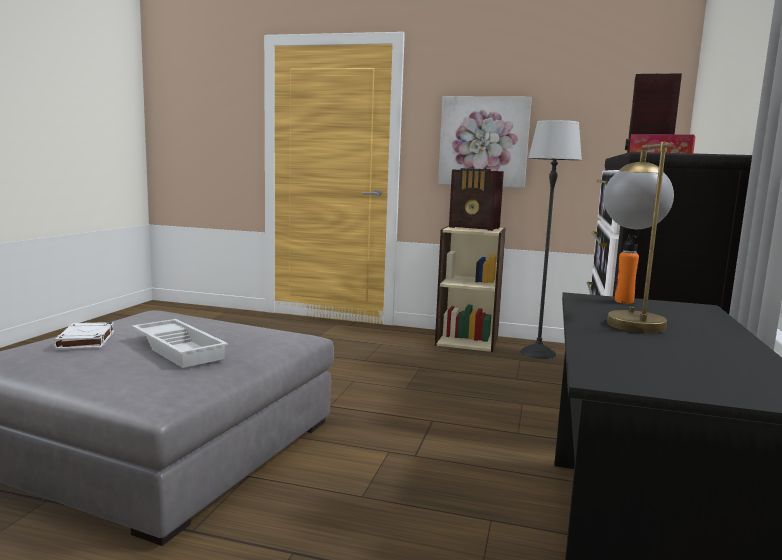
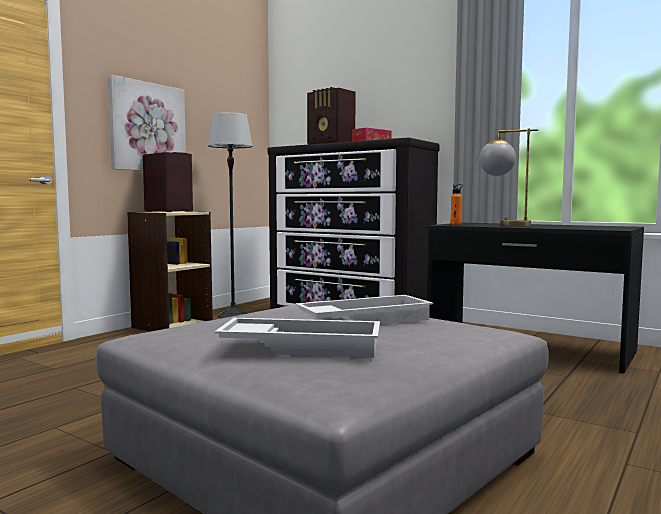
camera: 70 degrees left, 5 degrees down
white book [53,322,114,349] -> white tray [215,318,380,358]
radio [449,168,504,231] -> radio turned 90 degrees counterclockwise [143,152,193,212]

